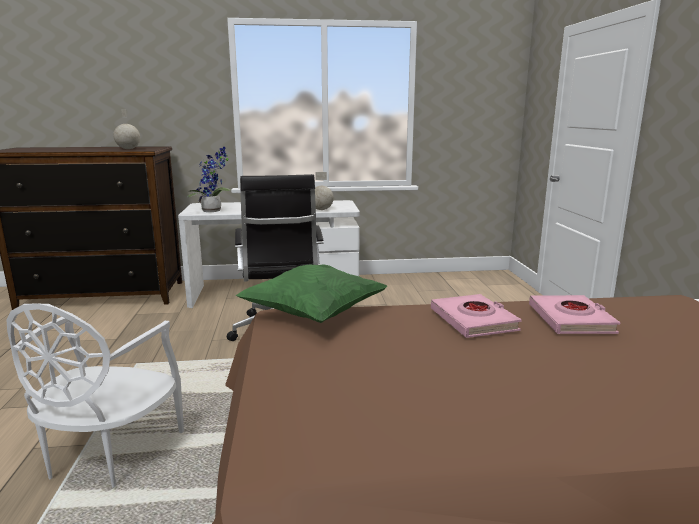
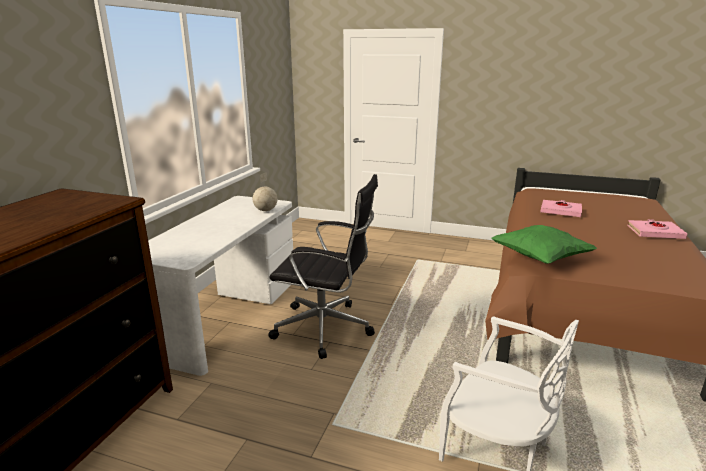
camera: 65 degrees left, 5 degrees up
globe [113,109,140,149] -> none
potted plant [187,146,231,212] -> none
pink book [431,294,522,338] -> pink book moved to [628,219,687,239]

